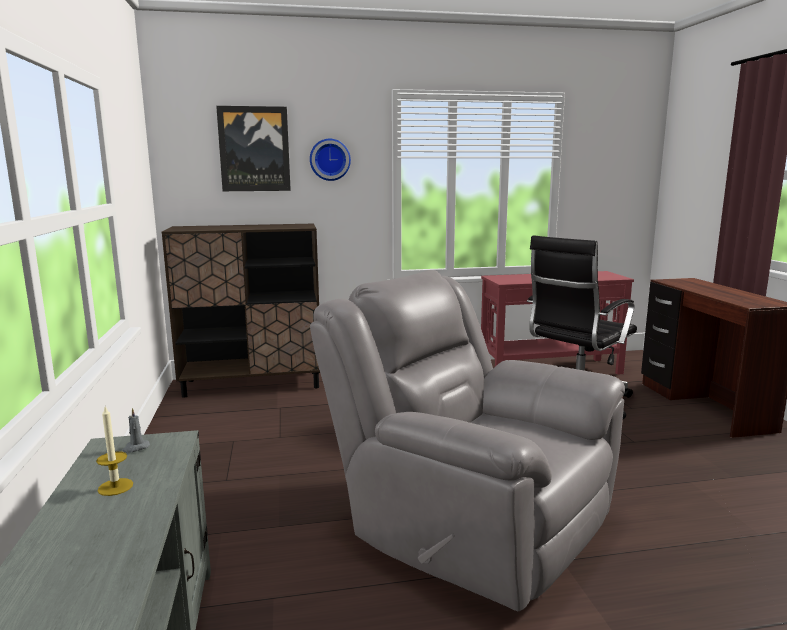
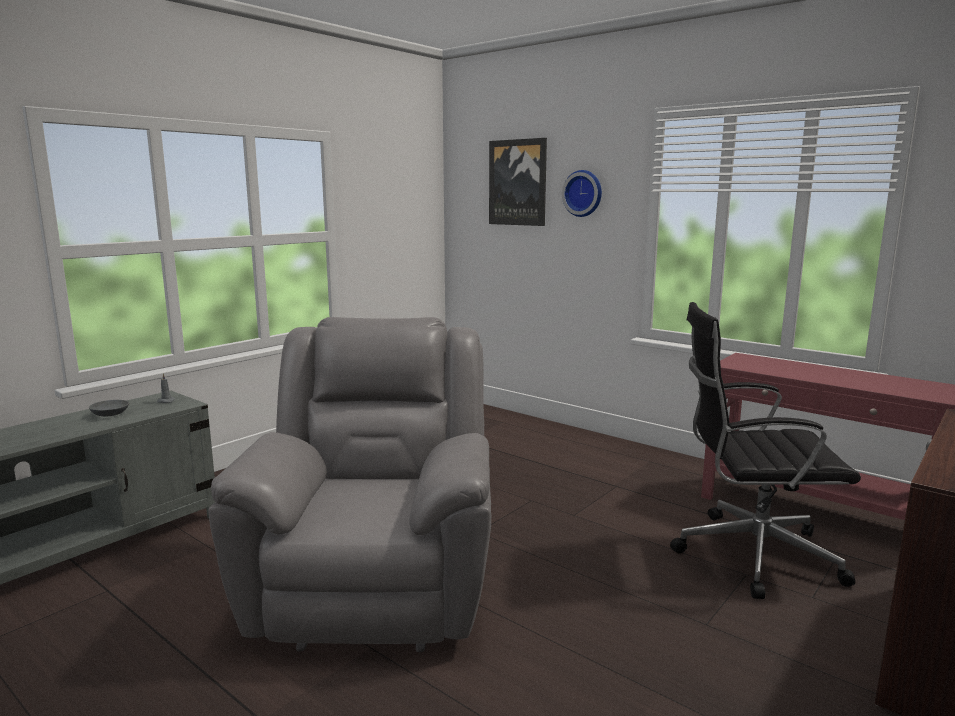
camera: 50 degrees right, 0 degrees up
candle [96,407,133,496] -> grey bowl [89,400,129,417]
brown cabinet [162,224,320,398] -> none

